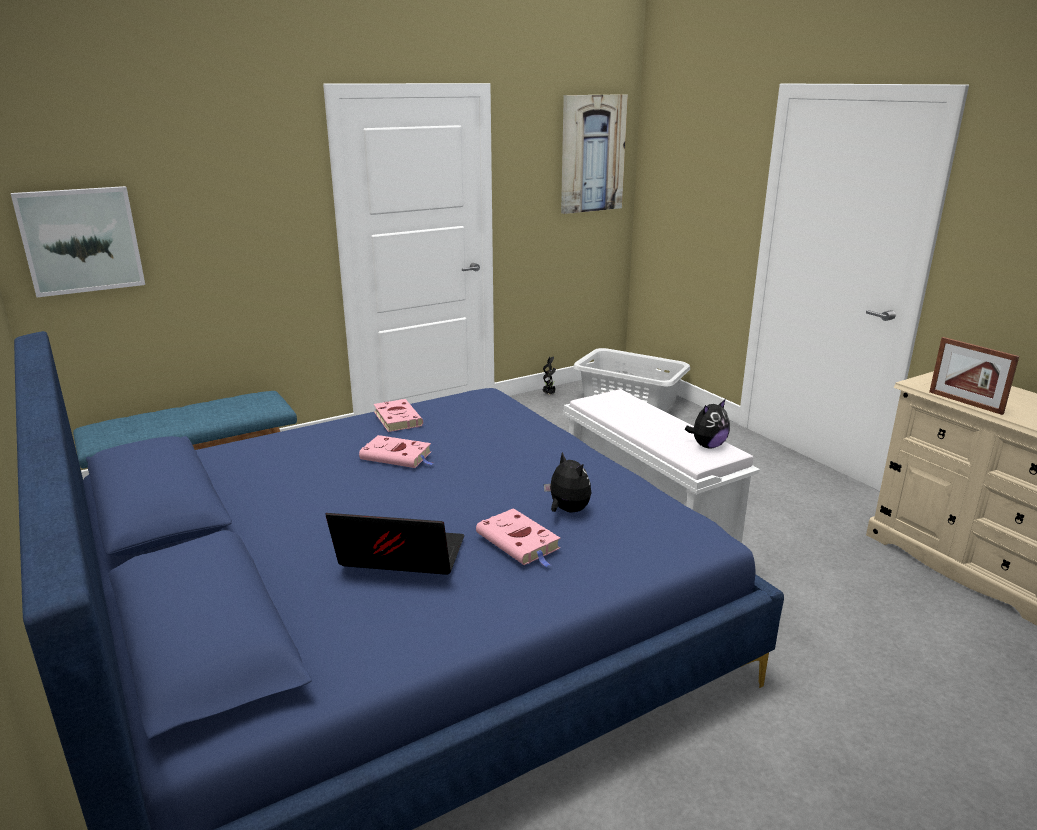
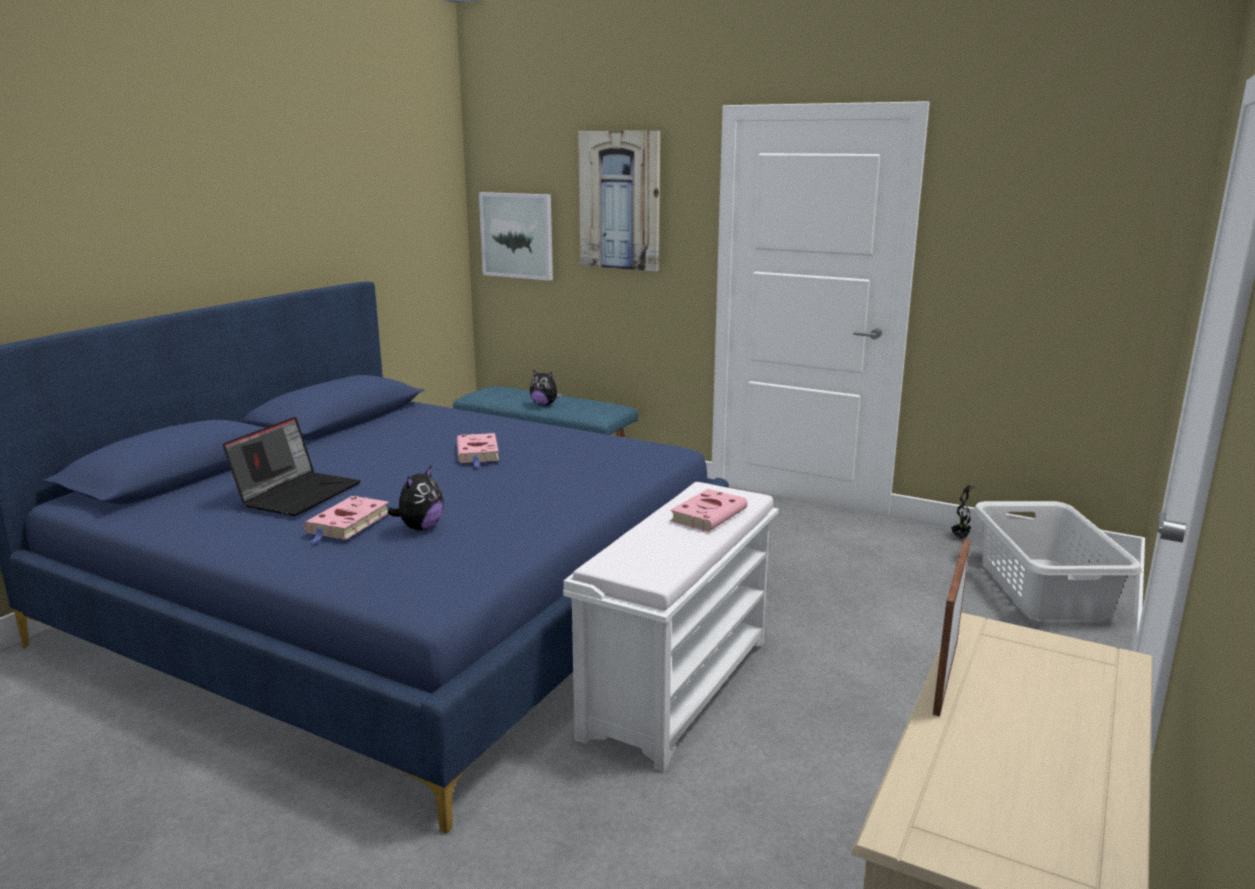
camera: 60 degrees right, 5 degrees down
laptop [325,513,464,575] -> laptop turned 45 degrees clockwise [223,417,361,516]
pink book [373,399,423,432] -> pink book moved to [670,489,748,532]
picture [561,94,628,214] -> picture moved to [578,131,660,271]
plush toy [685,399,730,449] -> plush toy moved to [530,370,562,406]

